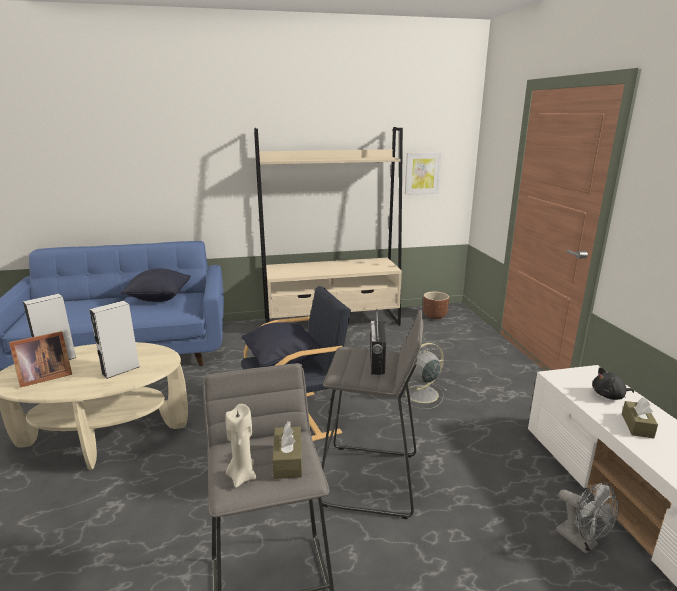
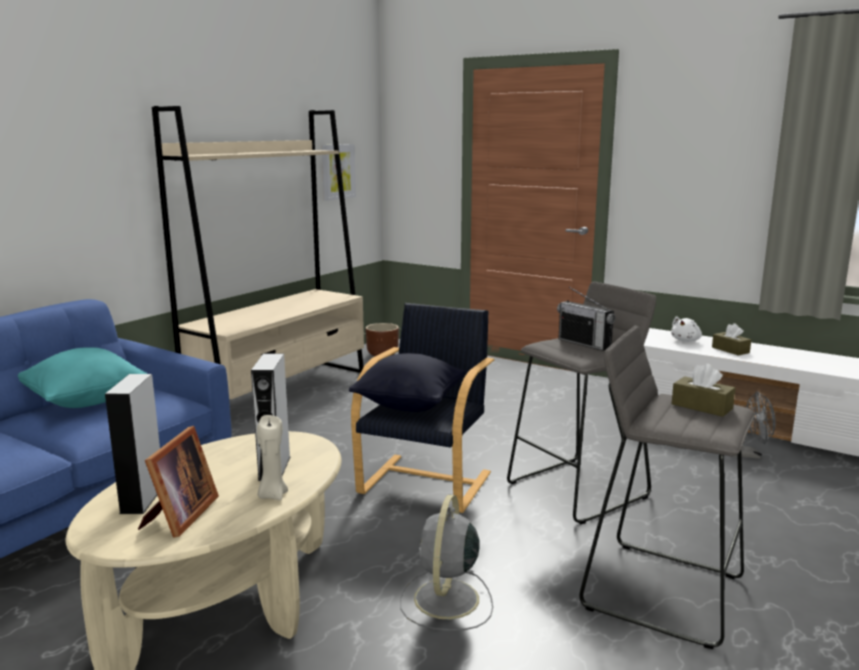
camera: 45 degrees left, 5 degrees down
black pillow [121,269,191,302] -> turquoise pillow [18,347,147,408]
beige candle [225,404,256,488] -> beige candle moved to [257,415,288,500]
grey fan [401,343,448,409] -> grey fan moved to [400,495,493,631]
black plush toy [592,367,634,400] -> white plush toy [671,316,702,342]

